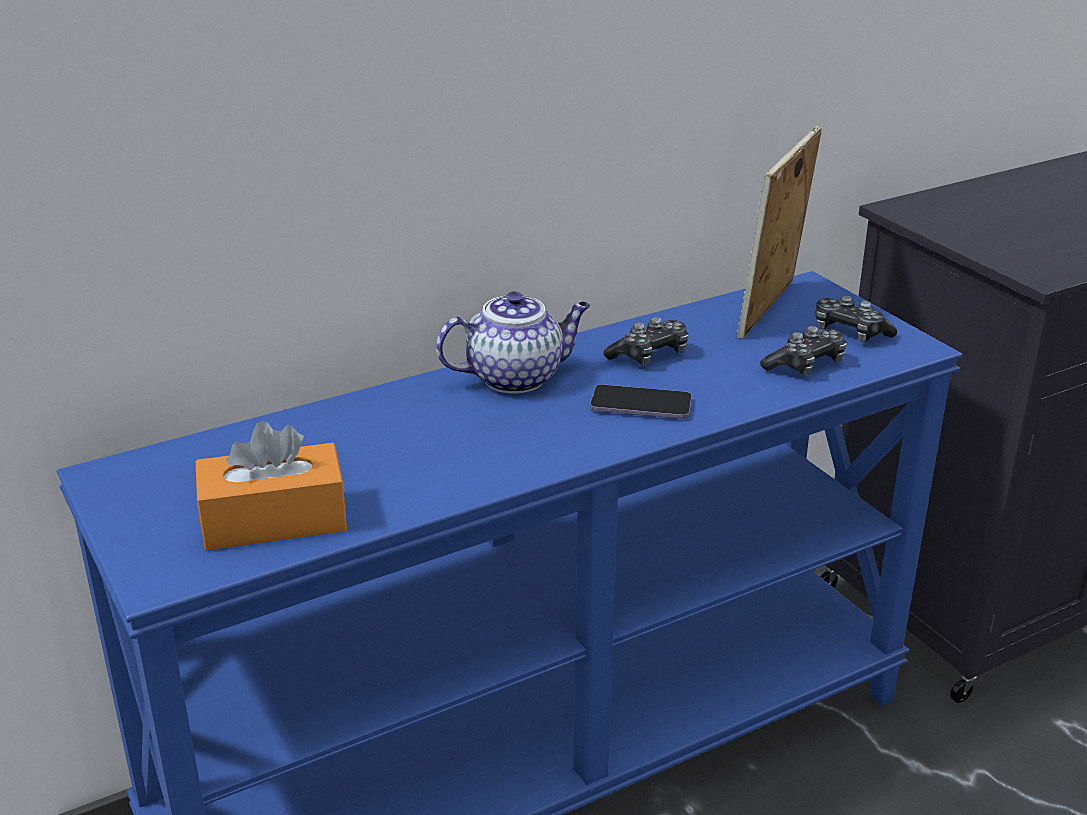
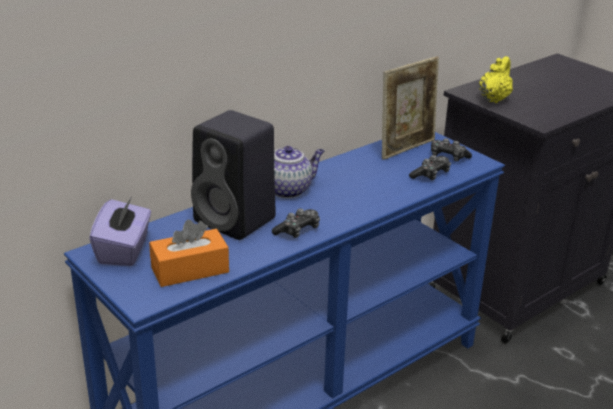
camera: 10 degrees left, 0 degrees up
phone [590,384,692,419] -> none
game controller [604,317,689,366] -> game controller moved to [272,208,320,238]
picture frame [737,126,822,339] -> picture frame turned 150 degrees counterclockwise [382,56,439,160]
none -> purple tissue box [89,197,151,266]
none -> black speaker [191,110,276,240]
none -> yellow teapot [479,56,513,103]

